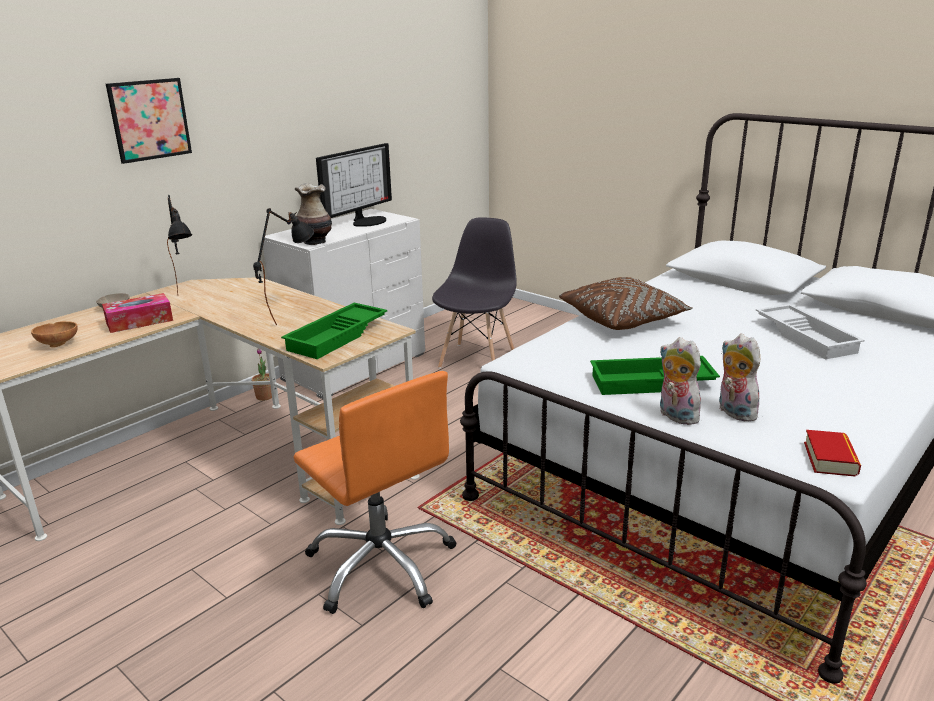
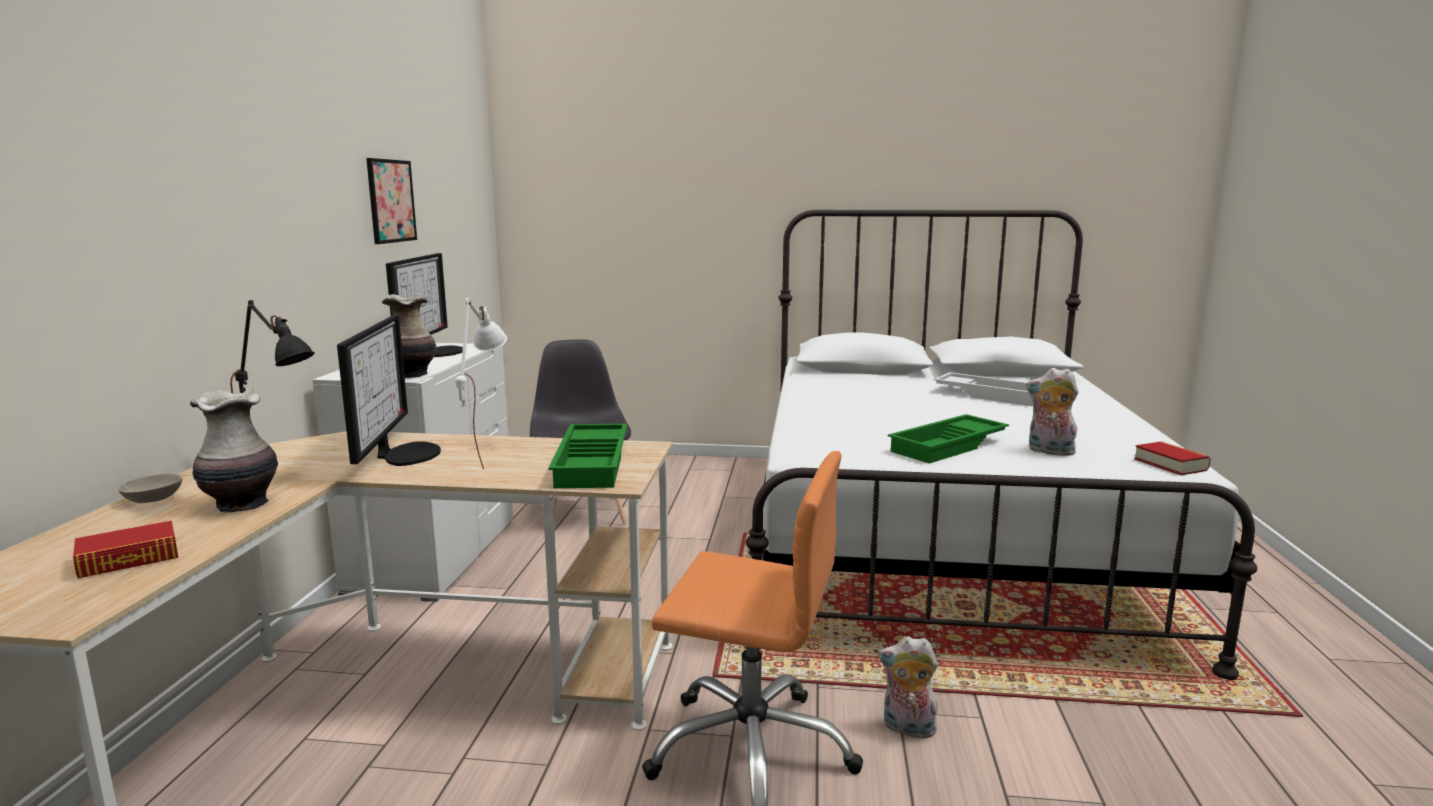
camera: 35 degrees left, 10 degrees down
brown bowl [31,321,78,347] -> book [73,521,178,578]
tissue box [102,293,173,333] -> vase [190,389,278,512]
picture [106,78,192,164] -> picture moved to [366,158,417,244]
potted plant [252,348,272,401] -> none
black table lamp [253,208,314,325] -> white table lamp [455,298,507,469]
brown pillow [559,277,692,330] -> none
plush toy [659,337,701,425] -> plush toy moved to [878,636,939,738]
none -> monitor [337,315,441,466]

